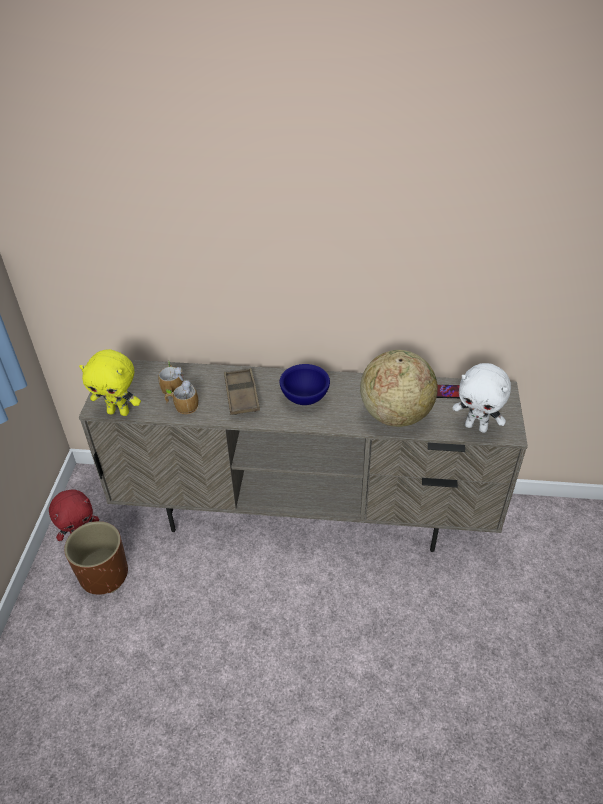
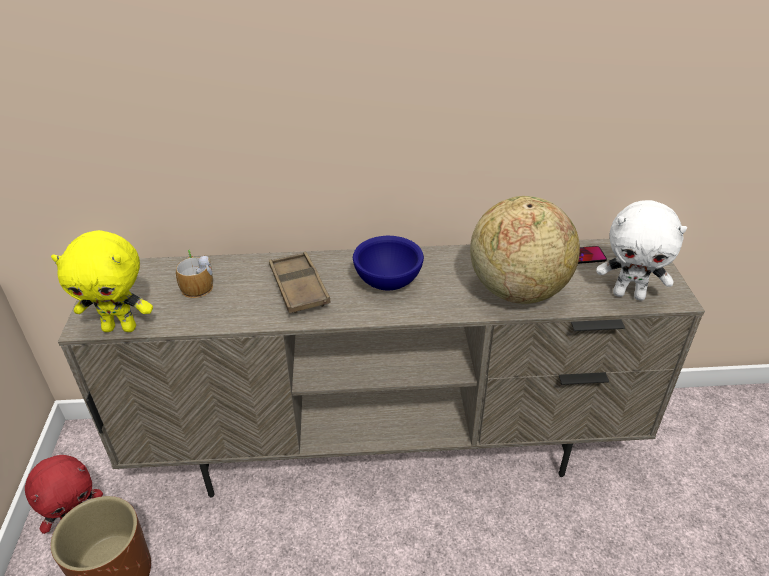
camera: 10 degrees left, 5 degrees down
mug [164,380,198,414] -> none

